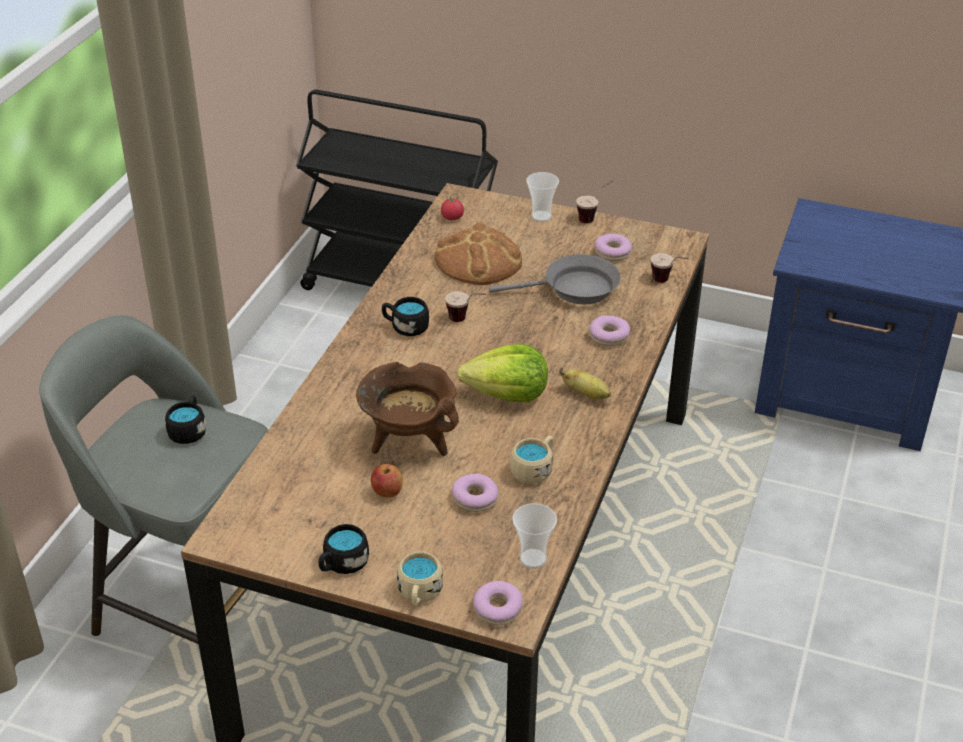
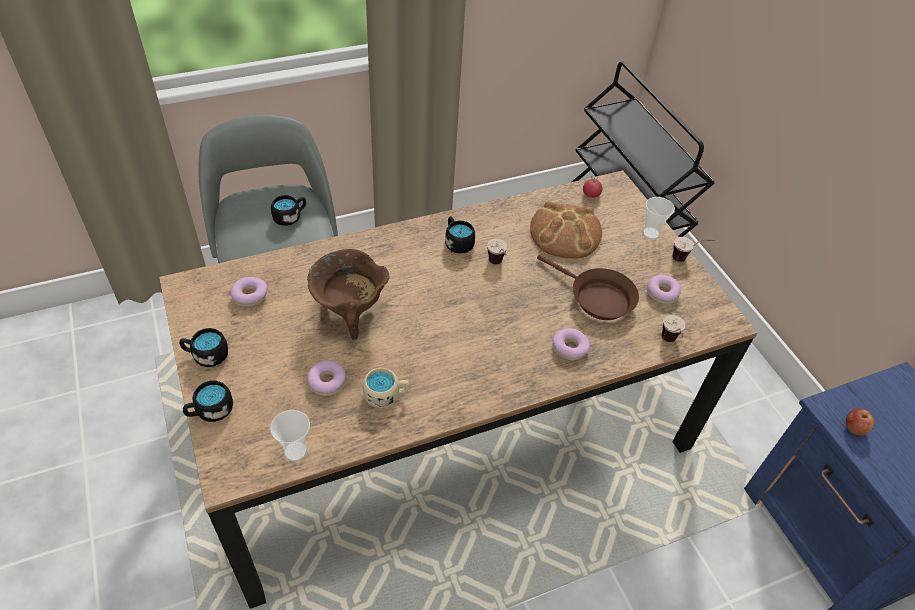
camera: 45 degrees right, 10 degrees up
apple [371,464,403,498] -> apple moved to [846,409,874,435]
beige mug [397,552,443,606] -> black mug [183,381,233,422]
lettuce [457,344,548,402] -> none
donut [473,581,523,625] -> donut moved to [230,277,268,307]
grey frying pan [489,254,621,304] -> brown frying pan [537,255,639,320]
banana [559,367,611,400] -> none

